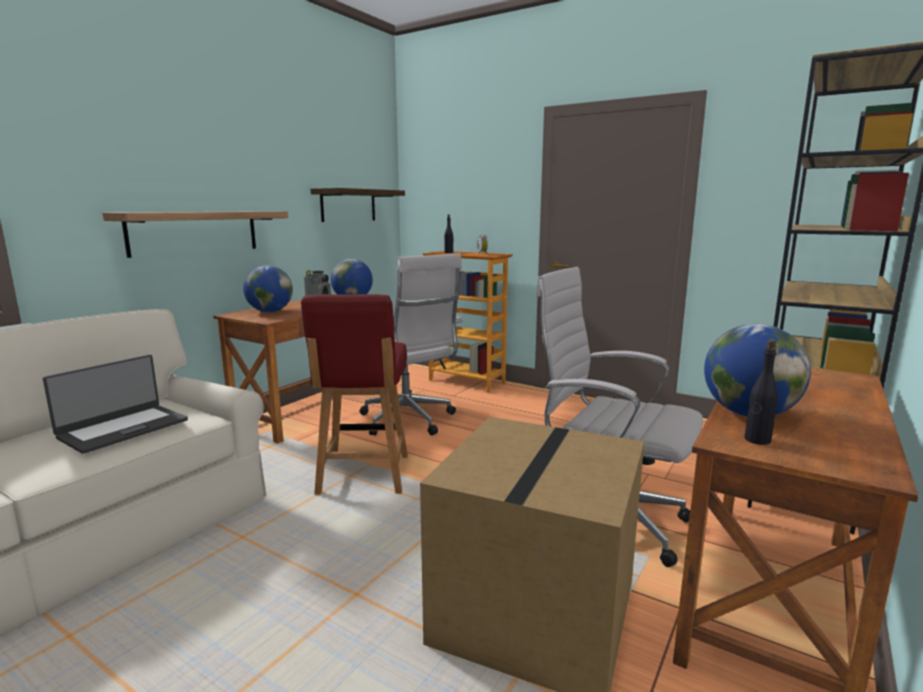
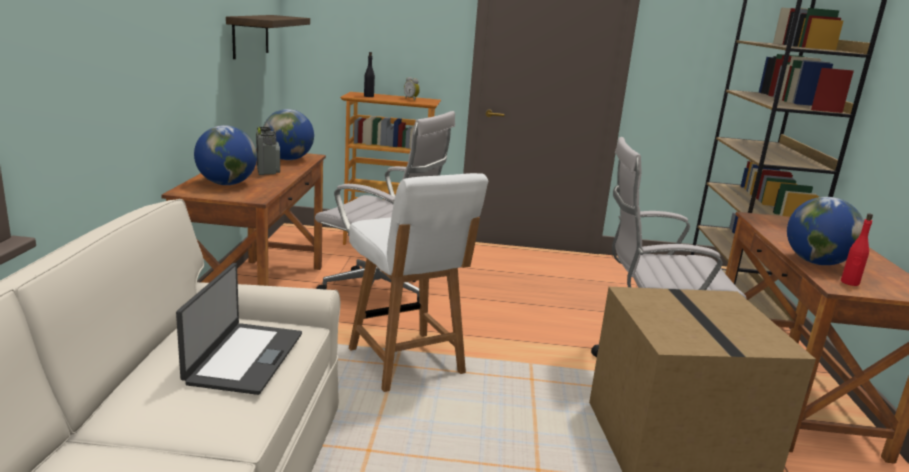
camera: 30 degrees left, 5 degrees up
shelf [103,211,288,258] -> none
red chair [301,294,408,495] -> white chair [349,173,488,392]
black bottle [745,340,778,445] -> red bottle [841,213,873,286]

